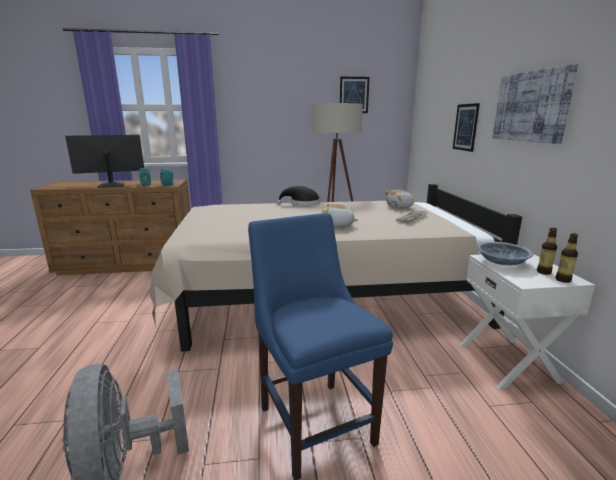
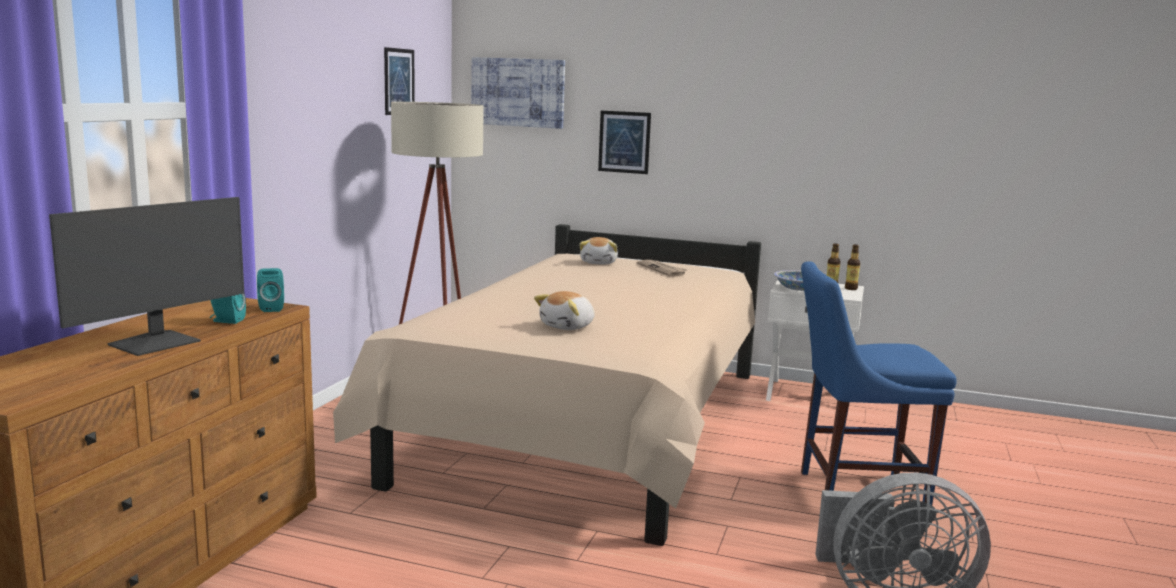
camera: 65 degrees left, 5 degrees down
monitor [65,135,144,188] -> monitor turned 150 degrees counterclockwise [49,197,244,356]
black hat [277,186,320,206] -> none
plush toy [322,204,358,227] -> plush toy moved to [534,291,595,330]
picture [492,64,578,144] -> picture moved to [471,57,565,129]

